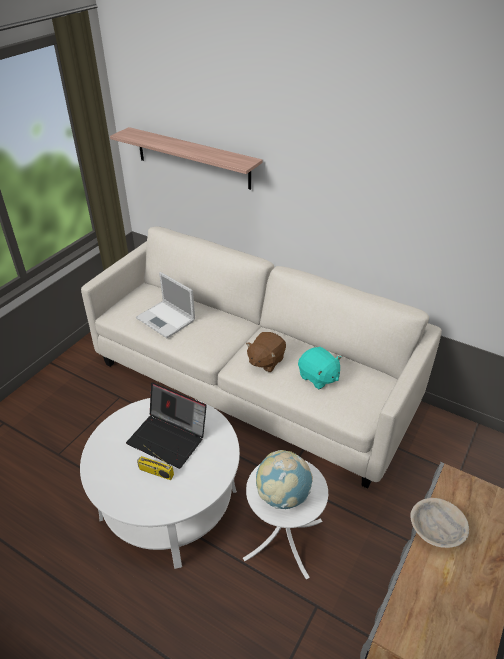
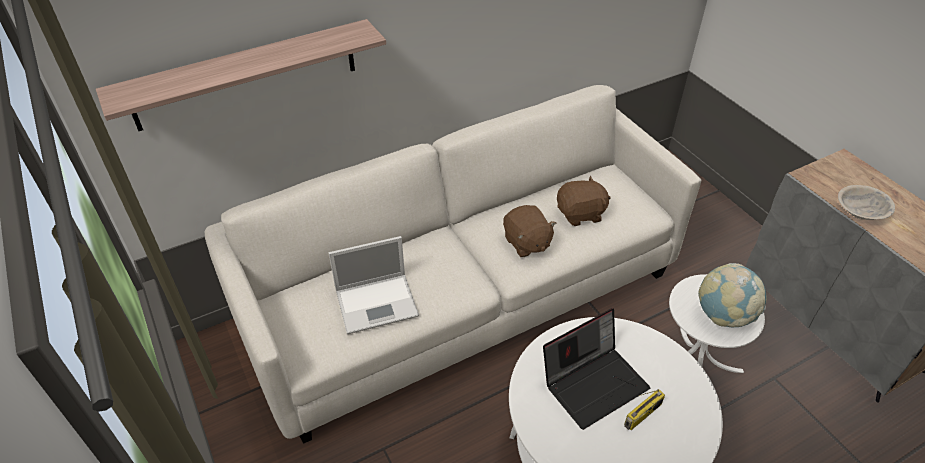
camera: 60 degrees left, 5 degrees up
turquoise plush toy [298,347,341,389] -> brown plush toy [557,176,611,226]

